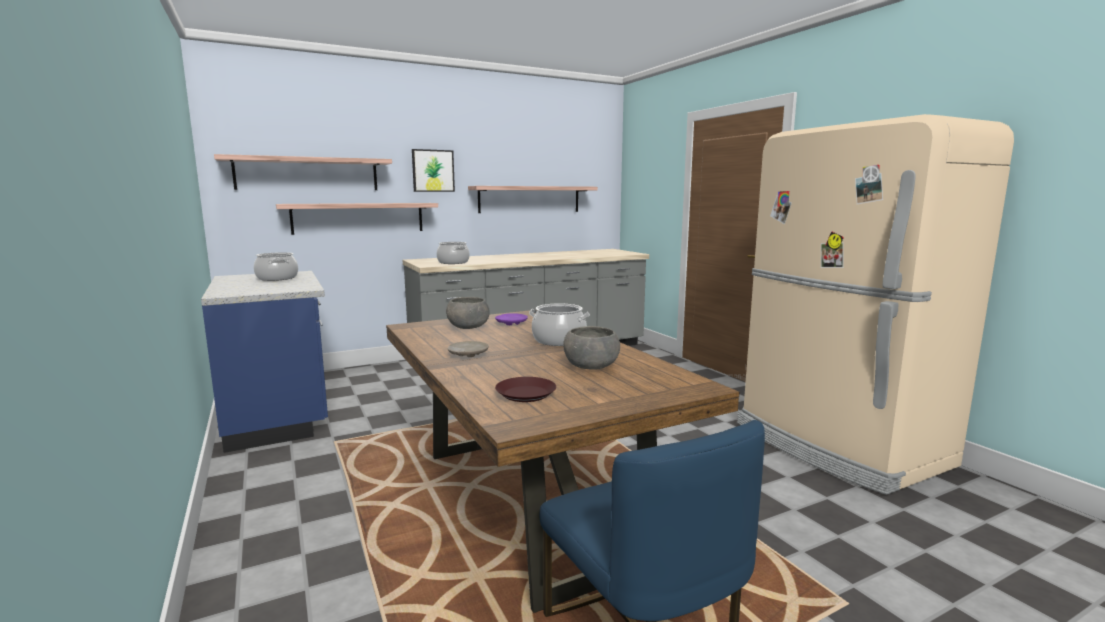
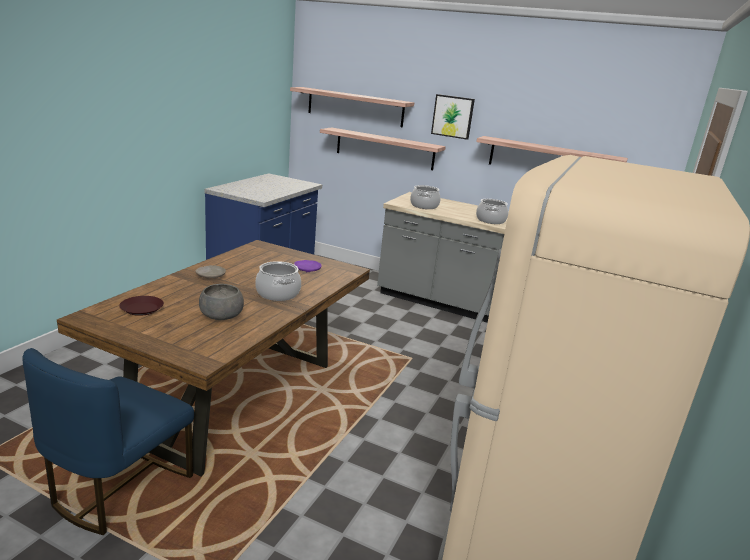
camera: 50 degrees right, 10 degrees up
cooking pot [254,252,298,281] -> cooking pot moved to [476,199,508,224]
grey bowl [446,297,490,329] -> none

